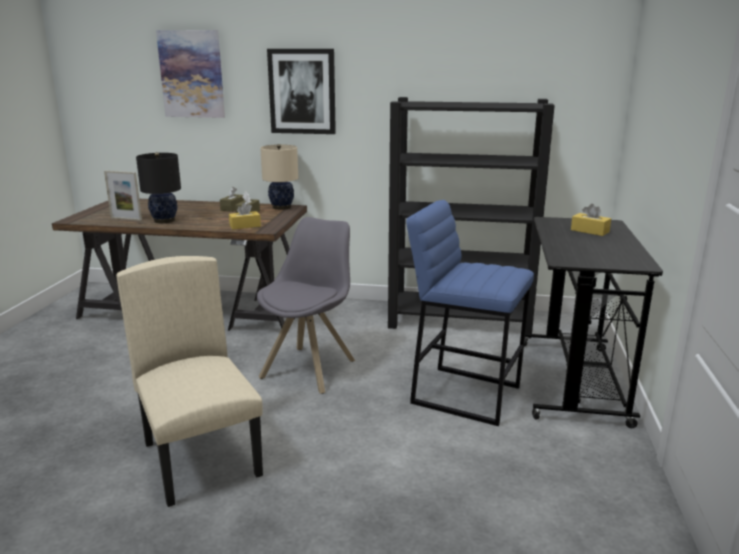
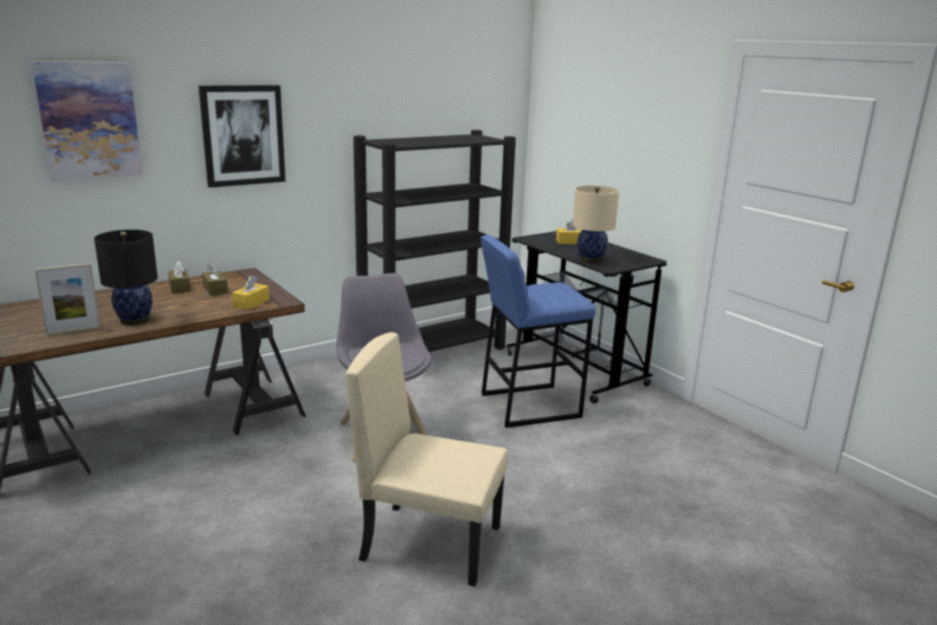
camera: 45 degrees left, 0 degrees up
beige table lamp [260,144,298,210] -> beige table lamp moved to [573,186,619,263]

